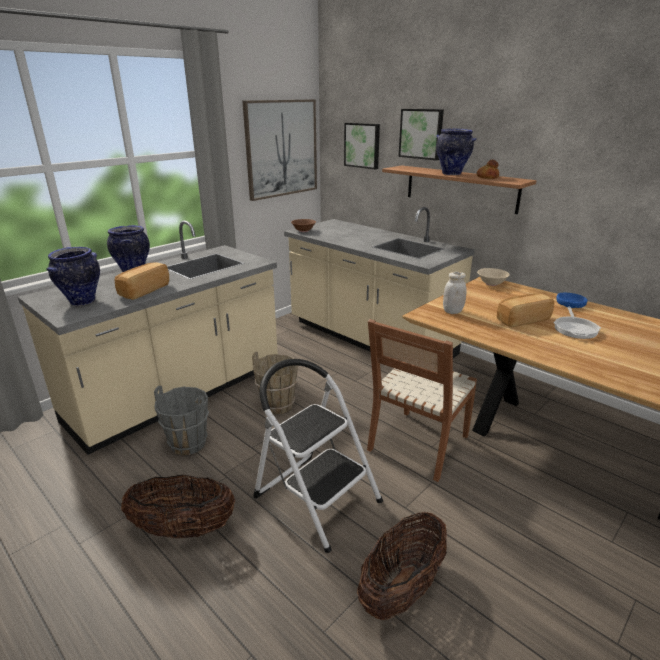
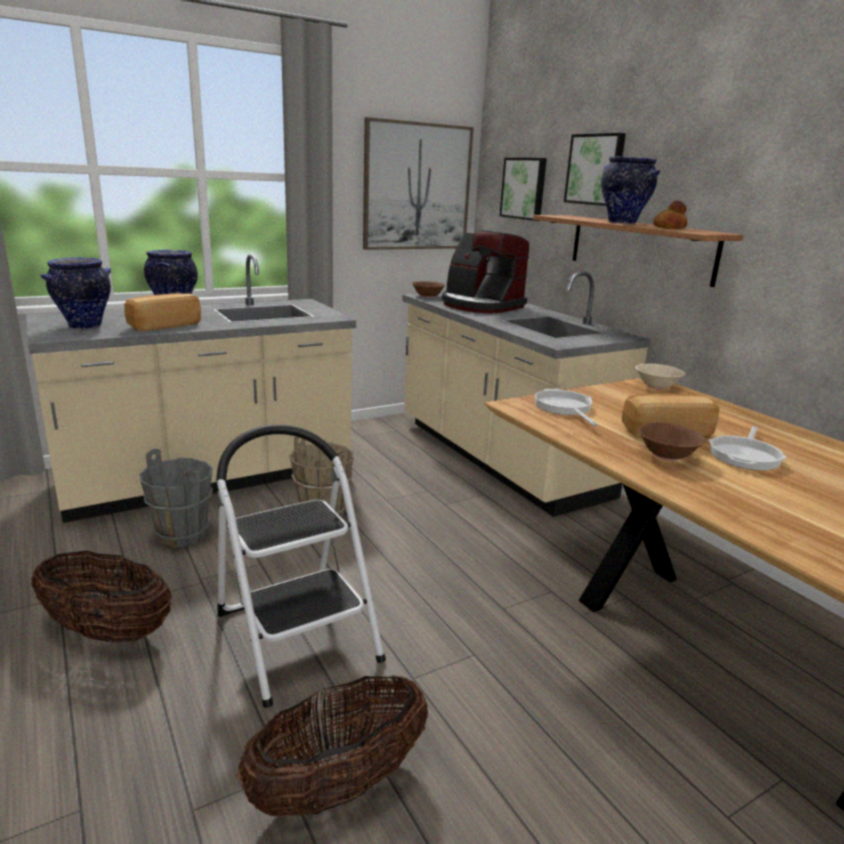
camera: 15 degrees right, 5 degrees down
chair [367,319,477,482] -> none
white jar [443,272,466,314] -> frying pan [535,389,598,426]
blue bowl [556,293,588,308] -> none
none -> coffee machine [442,230,529,314]
none -> brown bowl [638,423,706,461]

